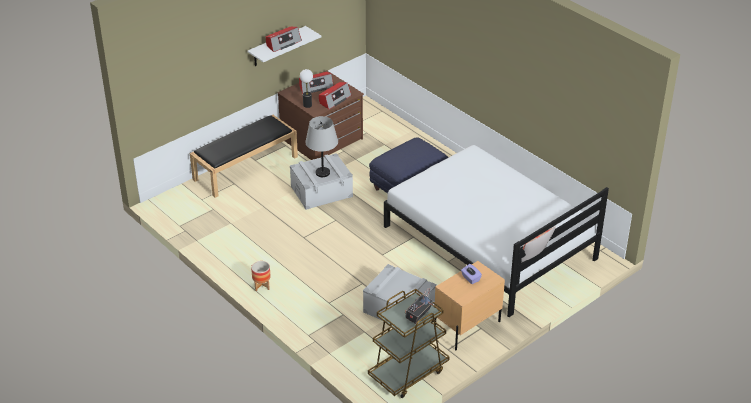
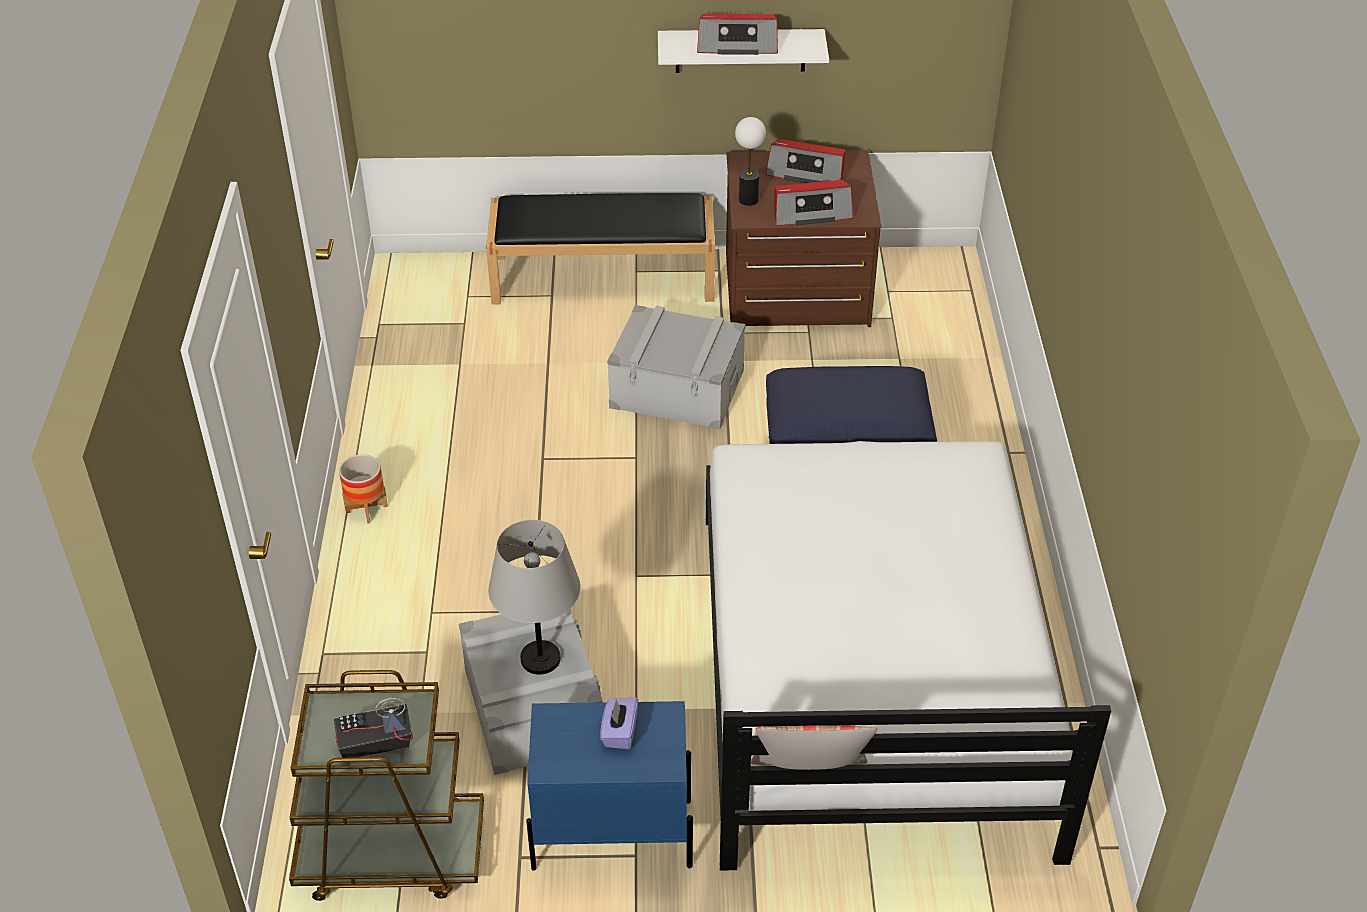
camera: 40 degrees right, 5 degrees up
grey table lamp [305,116,338,177] -> grey table lamp moved to [488,520,581,675]
beige nightstand [435,261,505,350] -> blue nightstand [526,701,693,871]

